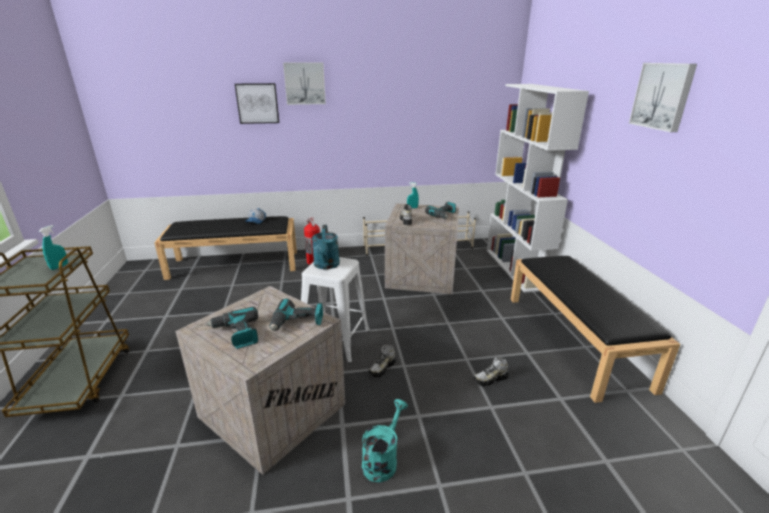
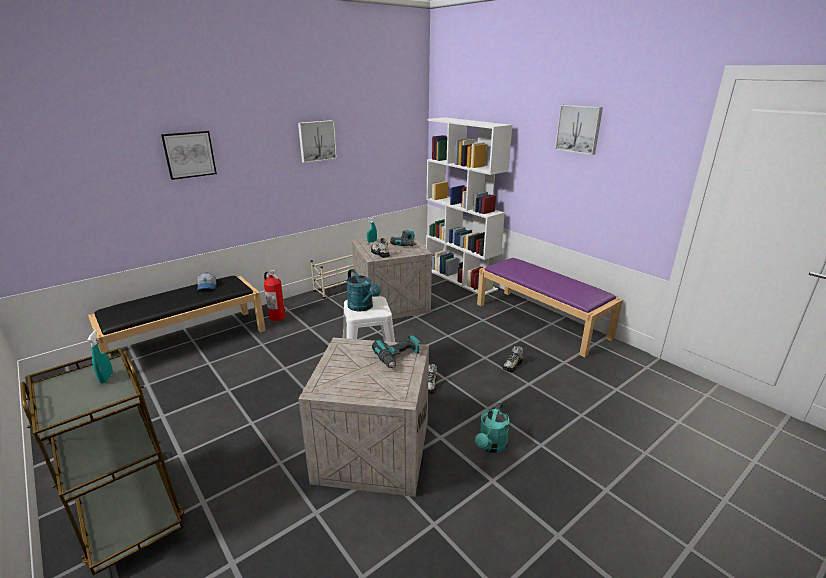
camera: 30 degrees left, 0 degrees up
power drill [205,307,258,349] -> none
picture [283,62,326,105] -> picture moved to [298,120,337,163]
turquoise watering can [362,399,408,482] -> turquoise watering can turned 150 degrees counterclockwise [475,401,509,453]
black bench [511,256,681,403] -> purple bench [477,258,623,358]

